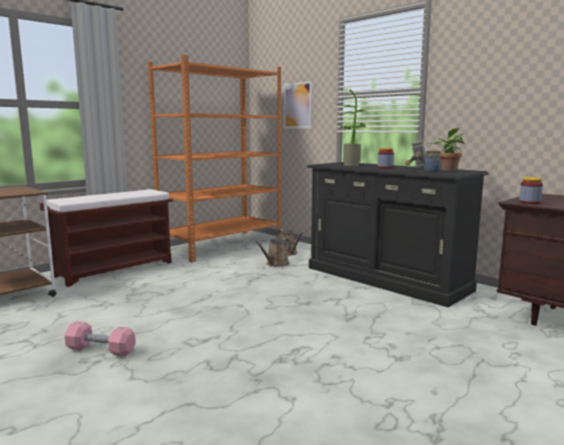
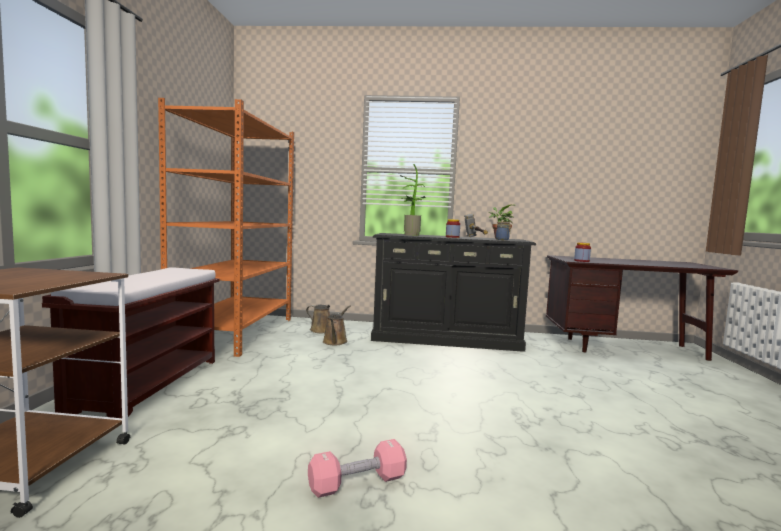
camera: 40 degrees left, 5 degrees down
picture [284,81,312,128] -> none

